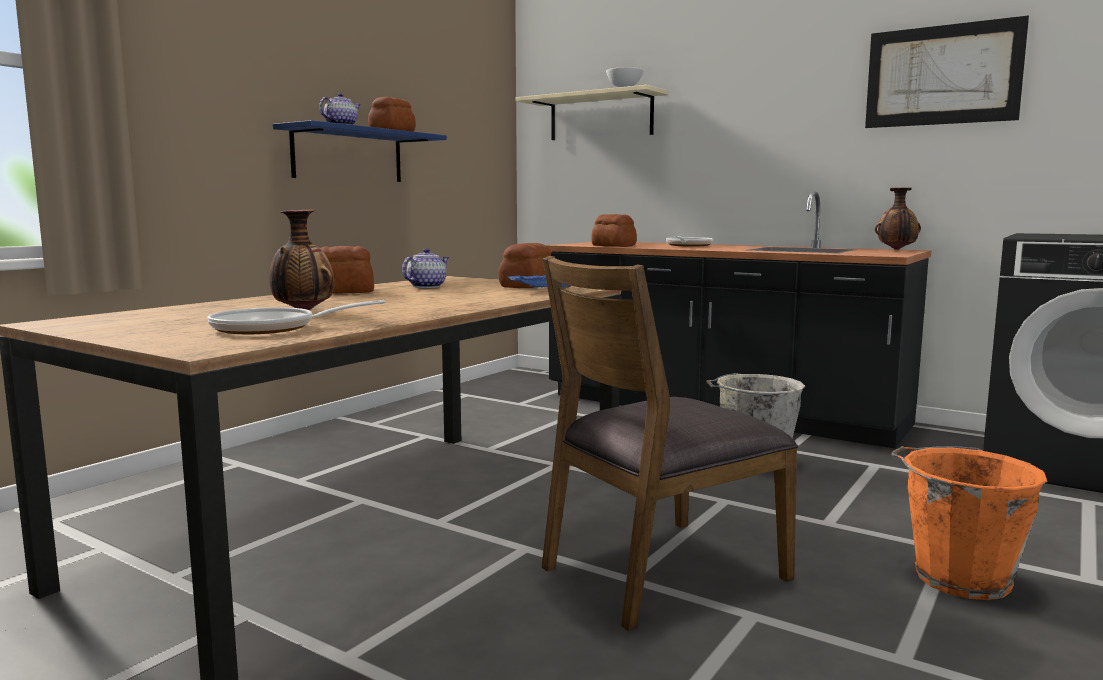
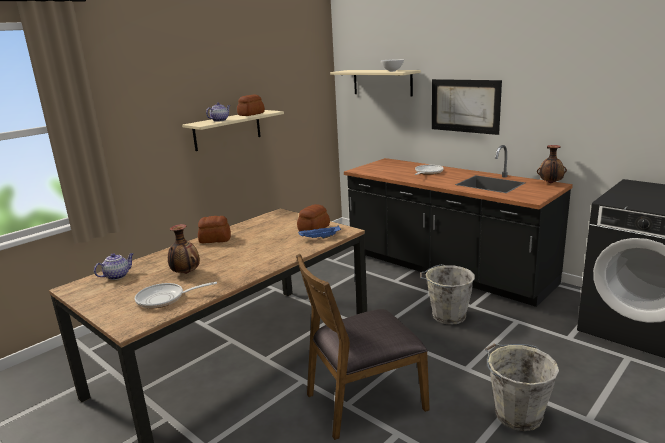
camera: 10 degrees right, 10 degrees up
blue shelf [273,120,447,182] -> beige shelf [182,110,284,151]
teapot [402,248,449,288] -> teapot moved to [94,253,134,280]
bread [591,214,637,247] -> none
picture [865,15,1029,128] -> picture moved to [432,79,502,135]
orange bucket [890,446,1047,600] -> grey bucket [485,343,559,431]

